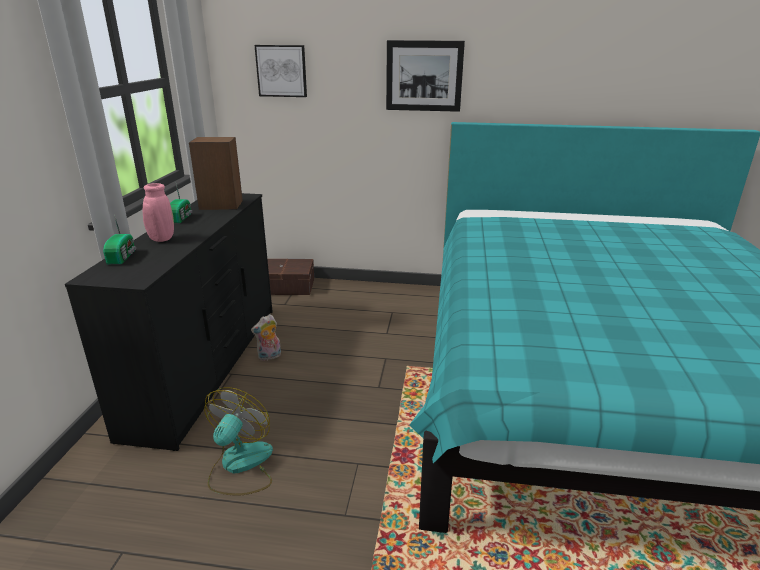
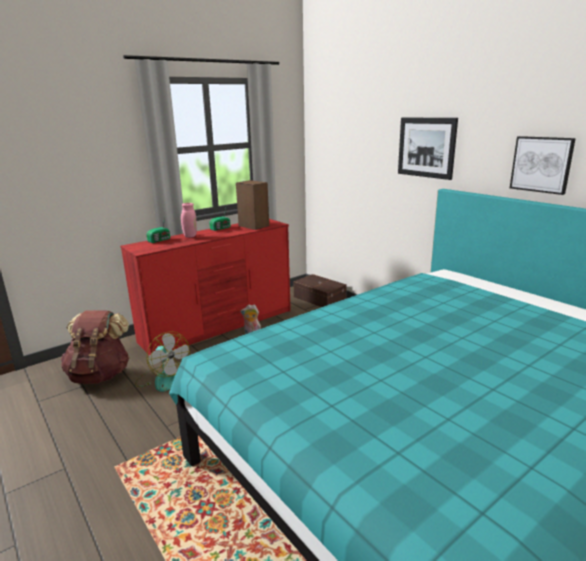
camera: 45 degrees right, 5 degrees down
black dresser [65,193,273,451] -> red dresser [120,219,291,356]
fan [204,387,273,496] -> fan turned 75 degrees clockwise [135,331,190,392]
picture [255,45,307,97] -> picture moved to [510,136,576,195]
none -> brown backpack [61,311,130,384]

